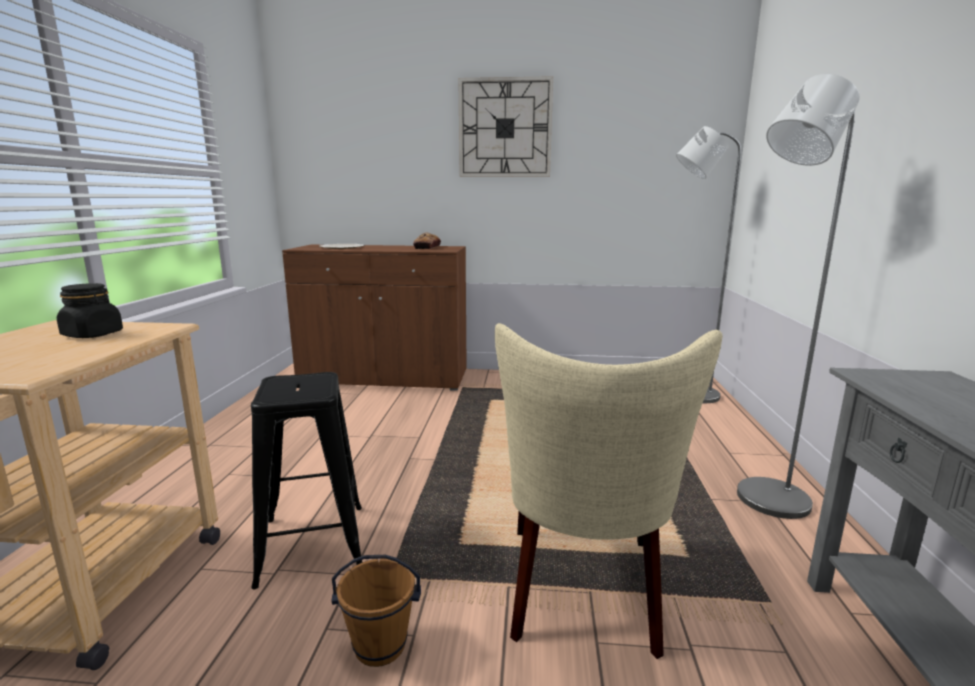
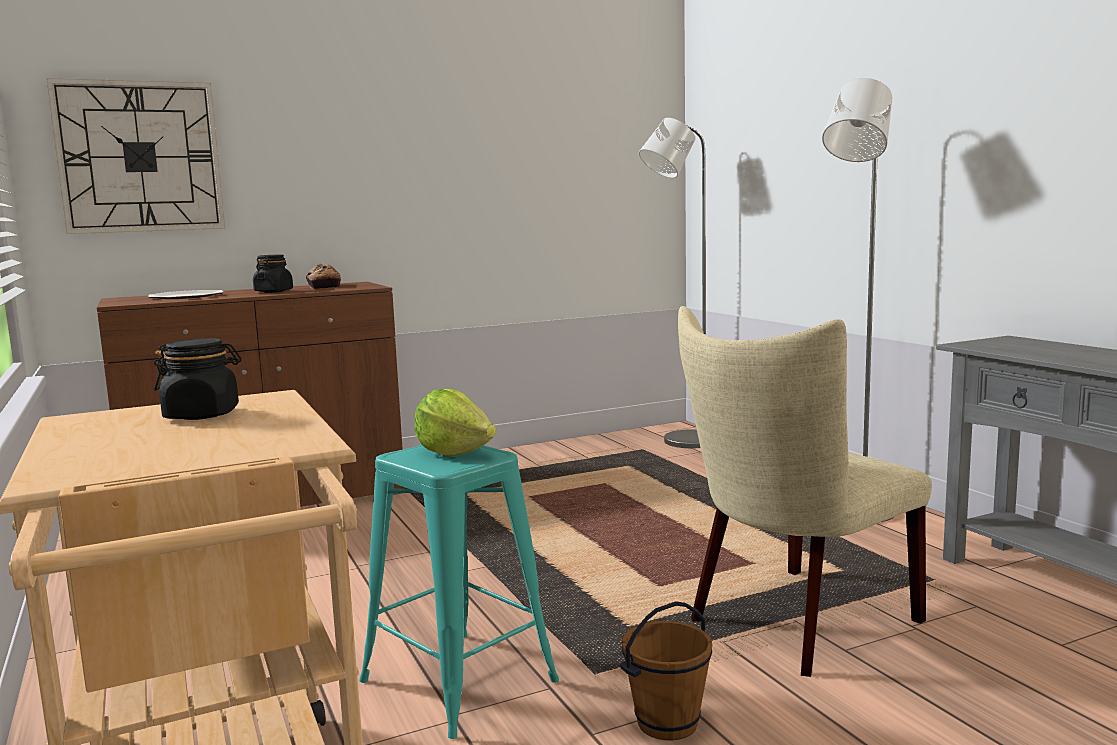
camera: 30 degrees left, 5 degrees down
black stool [251,372,362,589] -> turquoise stool [359,445,559,739]
wall clock [458,76,553,177] -> wall clock moved to [46,78,225,234]
beige chair [495,323,722,659] -> beige chair turned 75 degrees clockwise [678,306,932,677]
none -> black jar [253,255,293,293]
none -> lettuce [415,389,496,456]

